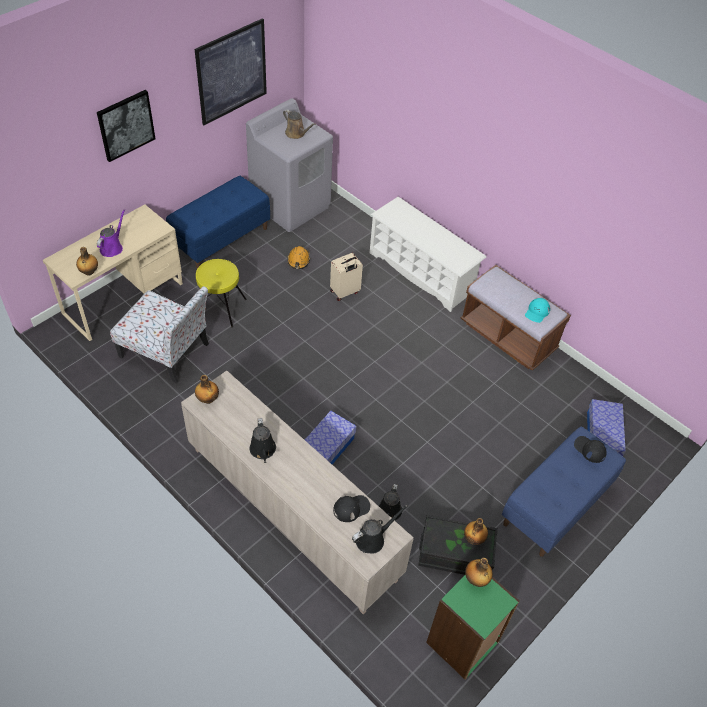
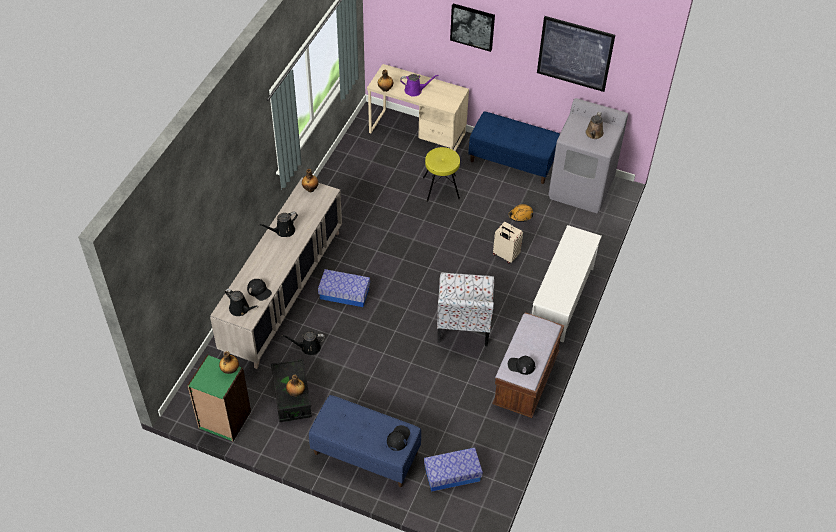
camera: 70 degrees right, 0 degrees up
chair [110,286,209,383] -> chair moved to [437,272,494,346]
turquoise cap [525,298,550,323] -> black cap [508,356,536,375]

